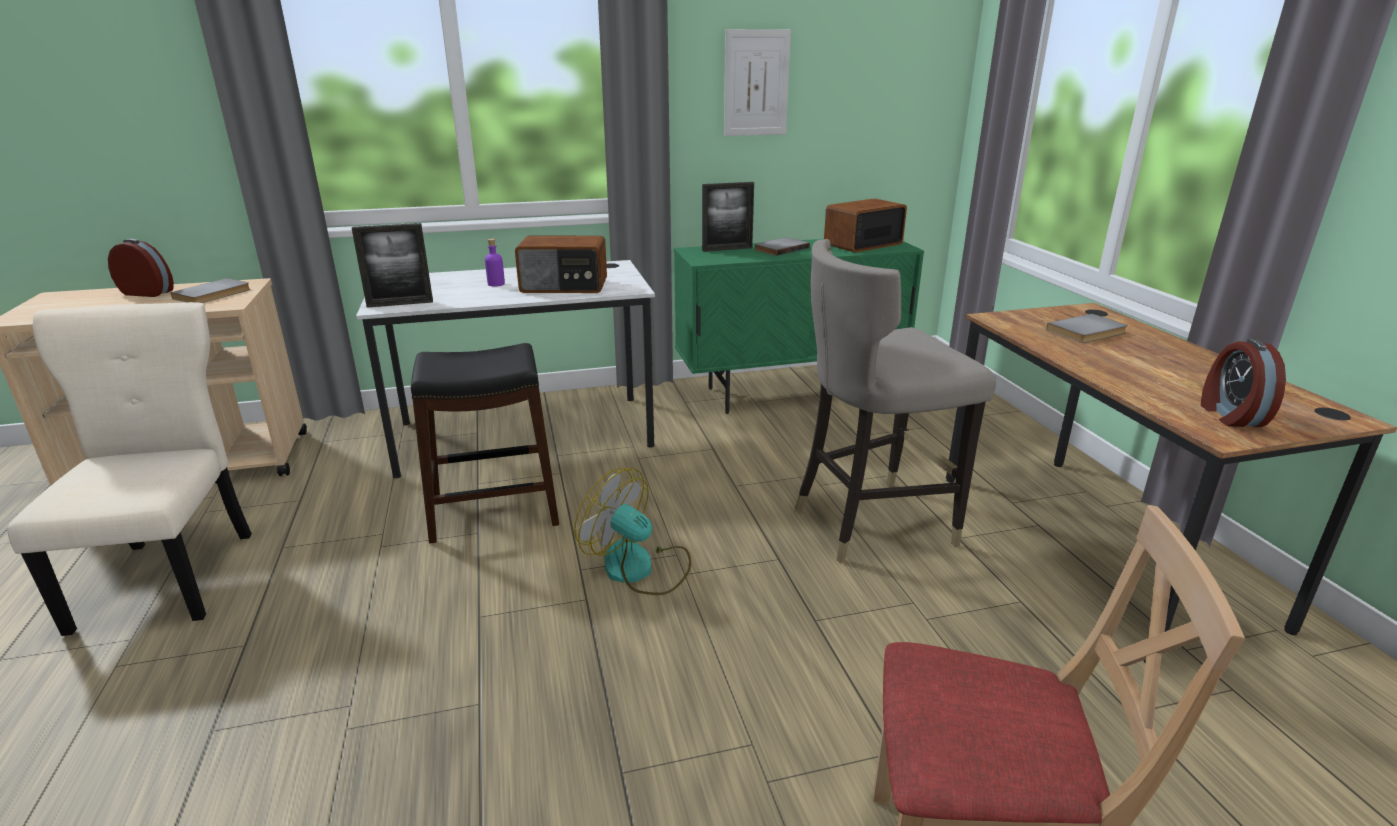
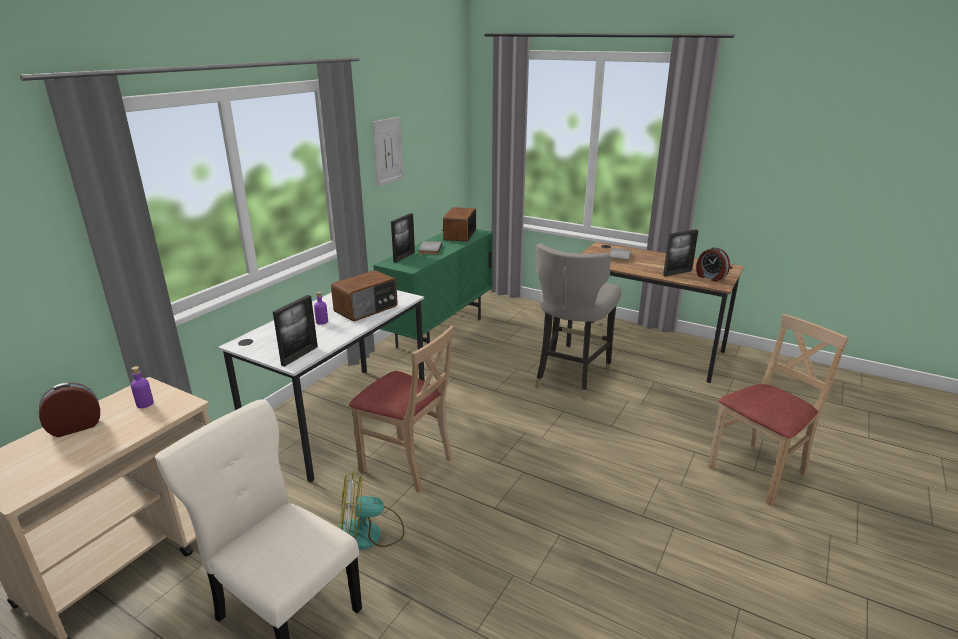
camera: 45 degrees left, 0 degrees up
grey book [170,278,251,303] -> purple bottle [131,366,154,408]
black stool [411,343,559,543] -> beige chair [349,326,454,493]
fan [574,468,691,595] -> fan moved to [338,471,405,550]
none -> picture frame [663,229,699,277]

